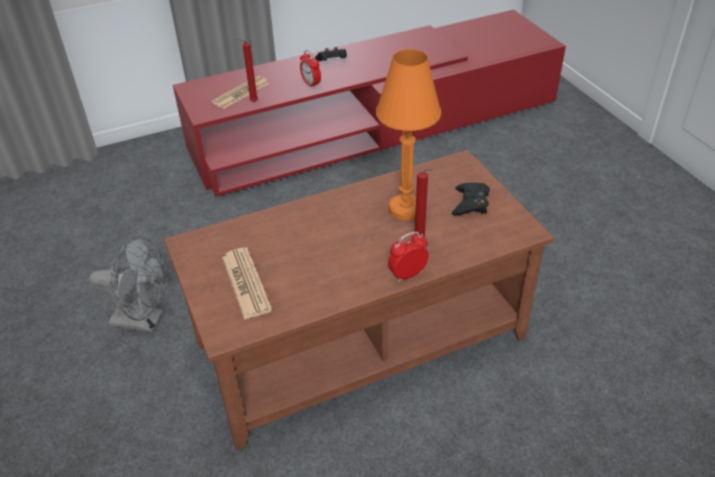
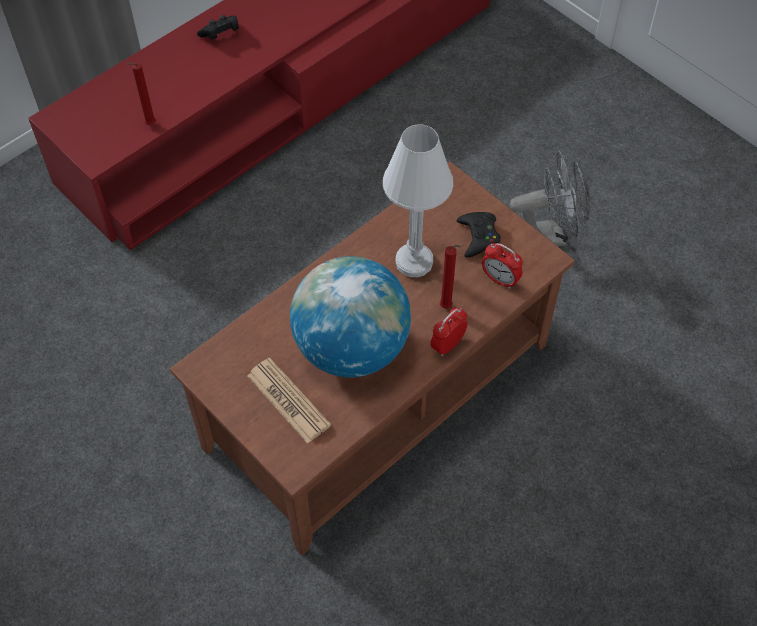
camera: 20 degrees left, 15 degrees up
grey fan [89,236,168,332] -> grey fan moved to [510,151,591,246]
newspaper [211,76,269,109] -> none
alarm clock [300,50,321,89] -> alarm clock moved to [482,243,523,289]
orange table lamp [376,49,441,220] -> white table lamp [383,125,453,277]
none -> globe [290,256,411,377]

